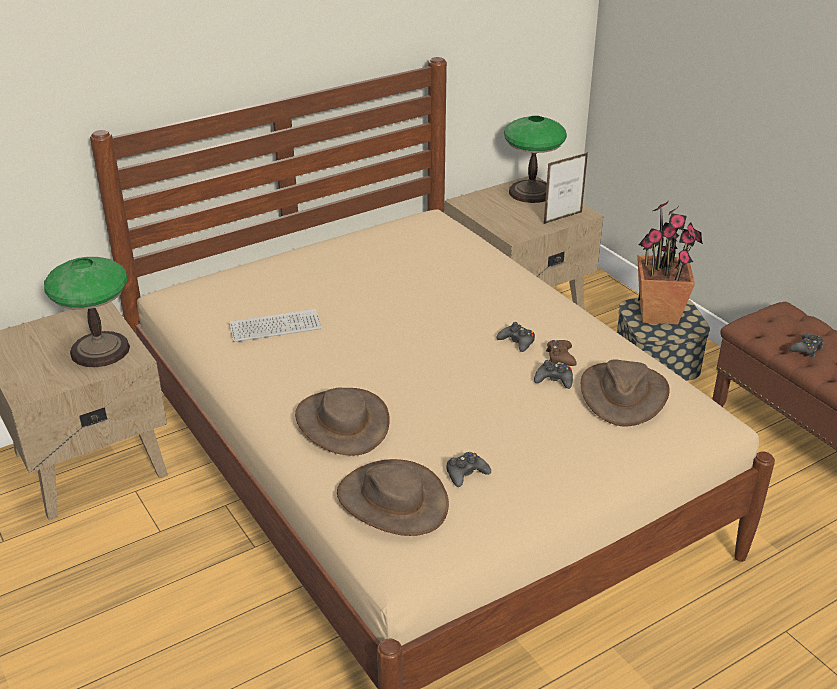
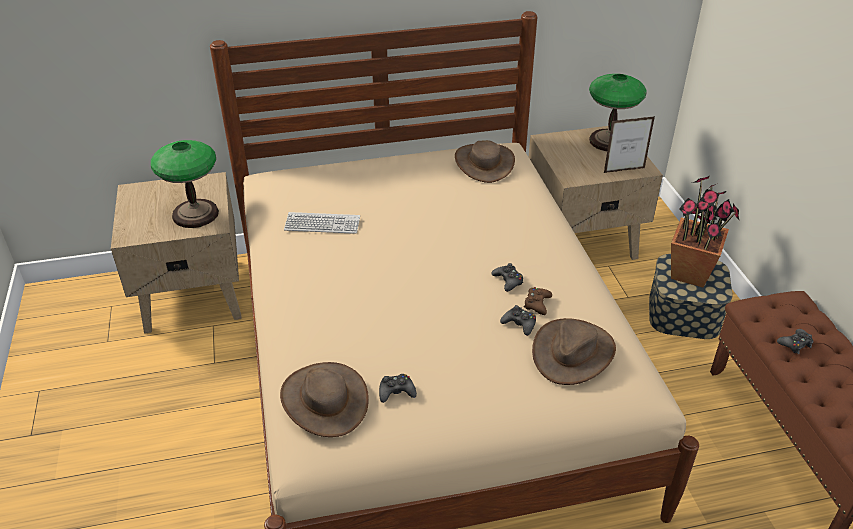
camera: 20 degrees right, 5 degrees up
brown hat [295,388,390,455] -> brown hat moved to [455,140,515,183]

